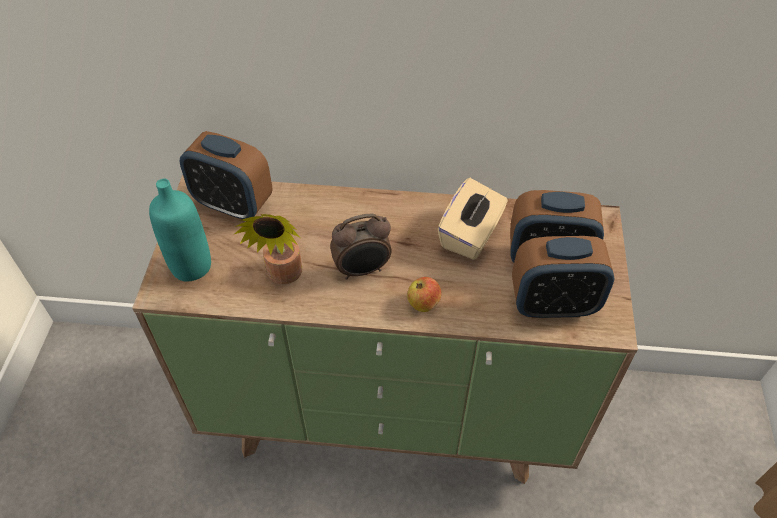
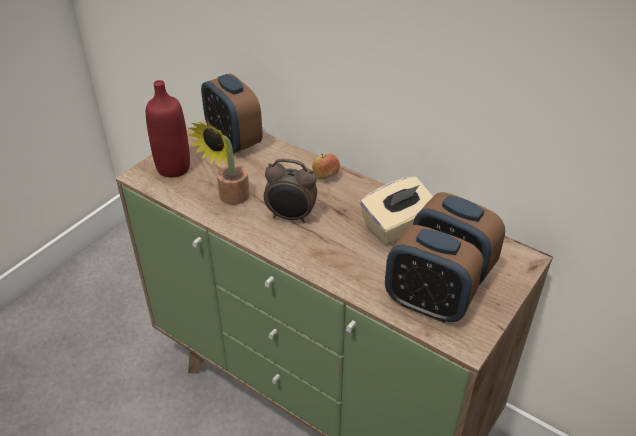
camera: 30 degrees right, 10 degrees down
turquoise bottle [149,179,211,282] -> red bottle [146,80,190,177]
apple [407,277,442,312] -> apple moved to [312,153,340,180]

